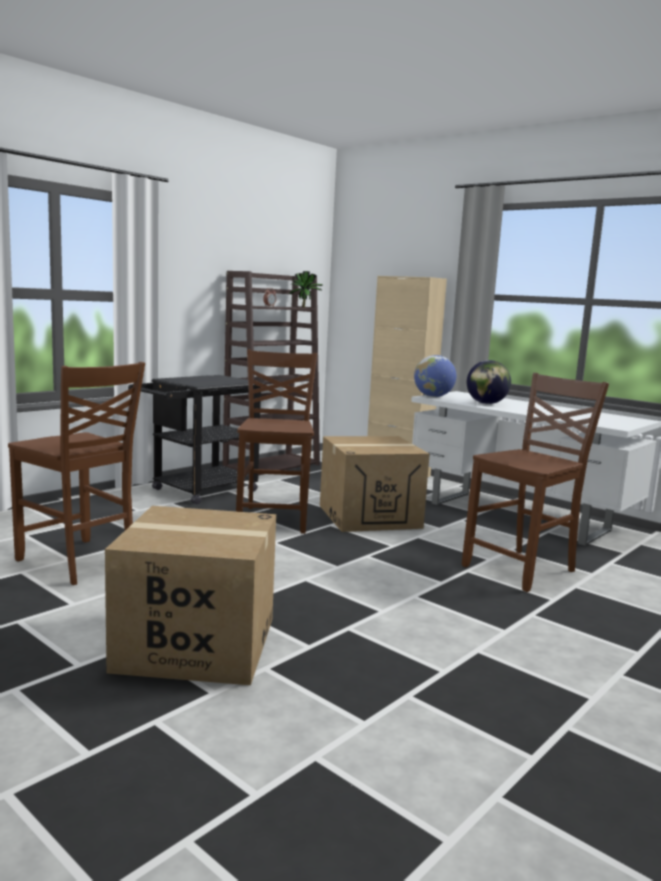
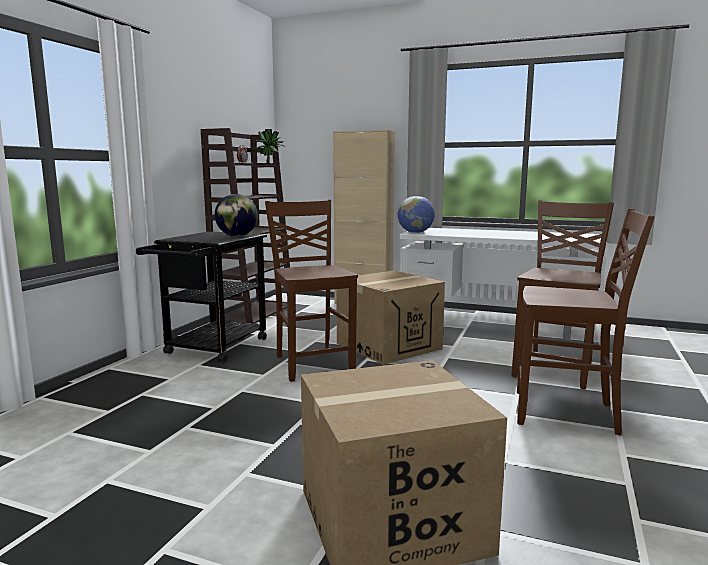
camera: 20 degrees left, 0 degrees up
brown chair [8,362,145,585] -> brown chair moved to [517,209,655,436]
globe [467,360,511,404] -> globe moved to [215,194,258,237]

